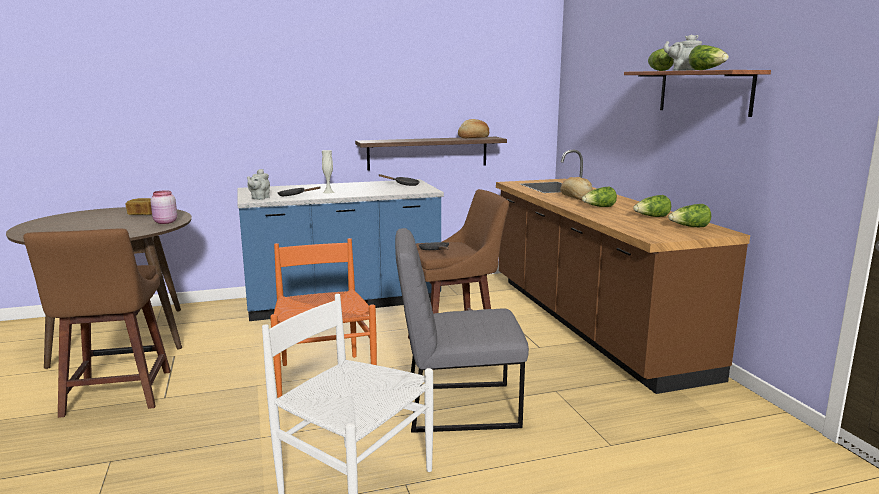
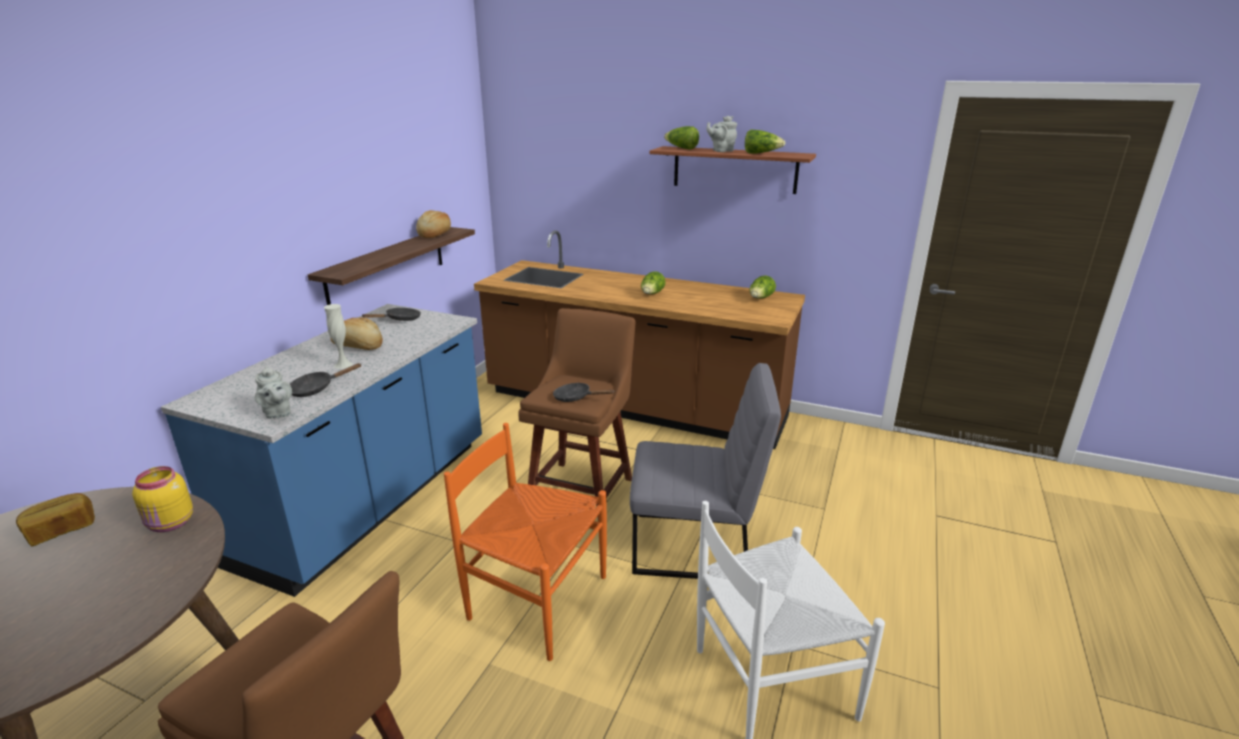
camera: 50 degrees left, 10 degrees up
pink jar [151,190,177,224] -> yellow jar [132,466,193,532]
grey chair [395,228,529,433] -> grey chair turned 120 degrees counterclockwise [630,363,781,579]
bread [560,177,593,200] -> bread moved to [330,318,383,350]
lettuce [633,195,671,217] -> none

